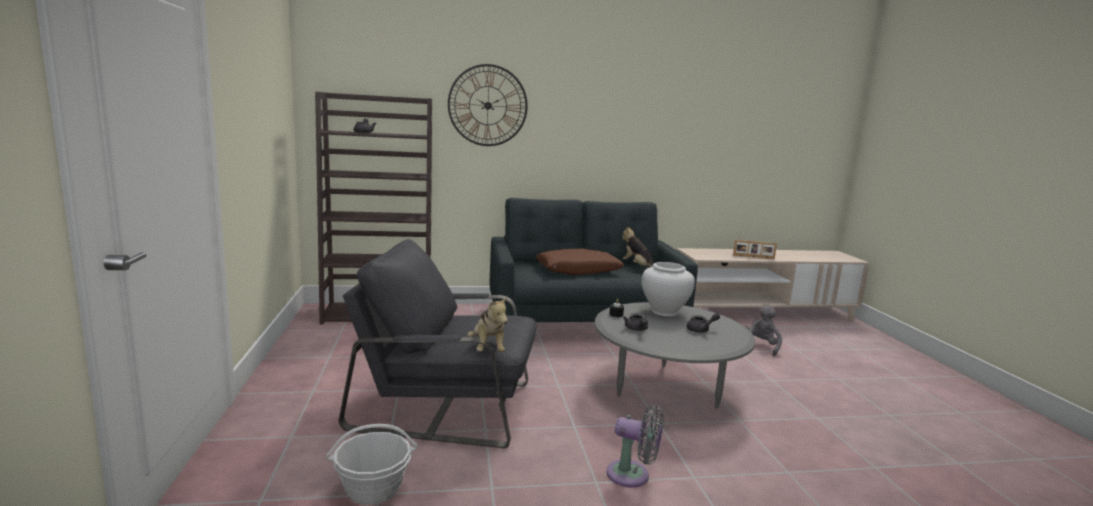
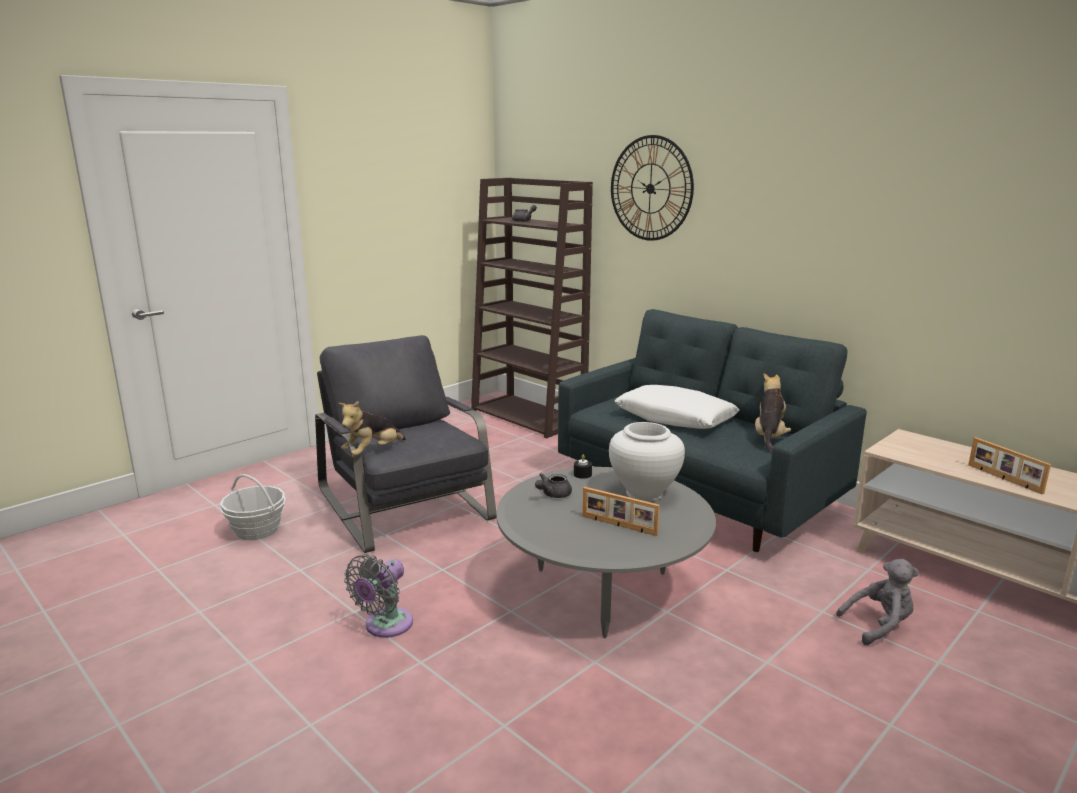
camera: 55 degrees right, 5 degrees up
brown pillow [536,249,624,275] -> white pillow [614,385,739,429]
grey fan [607,405,664,488] -> grey fan turned 45 degrees clockwise [344,554,413,638]
grey teapot [687,313,720,333] -> picture frame [583,487,660,536]

